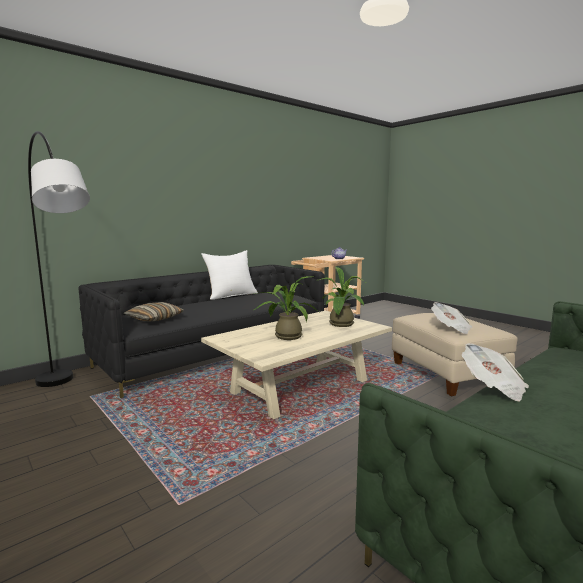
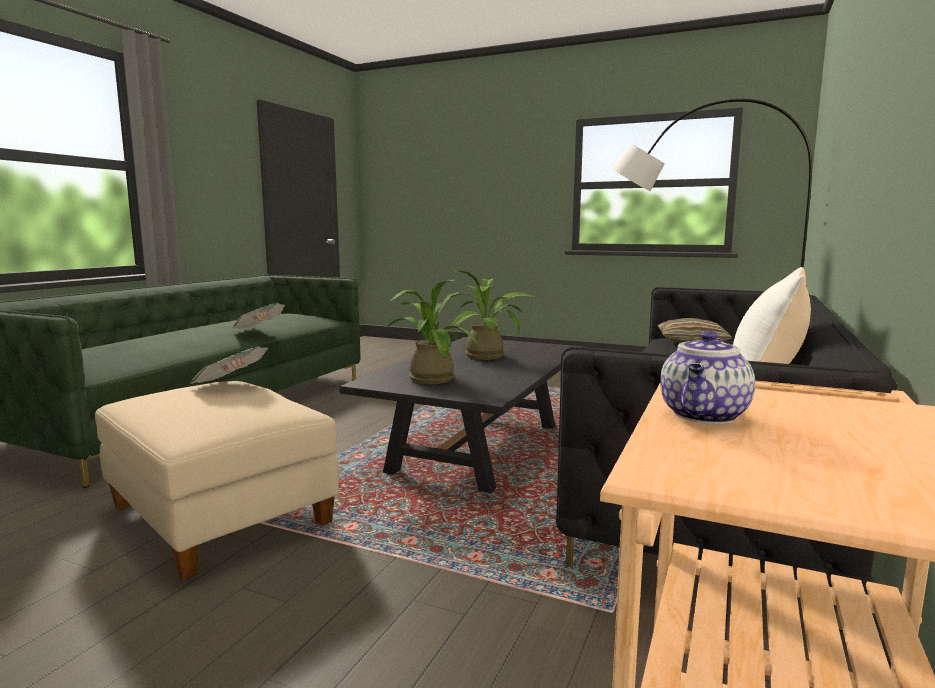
camera: 155 degrees right, 0 degrees up
beige coffee table [201,311,392,419] -> black coffee table [340,337,584,493]

